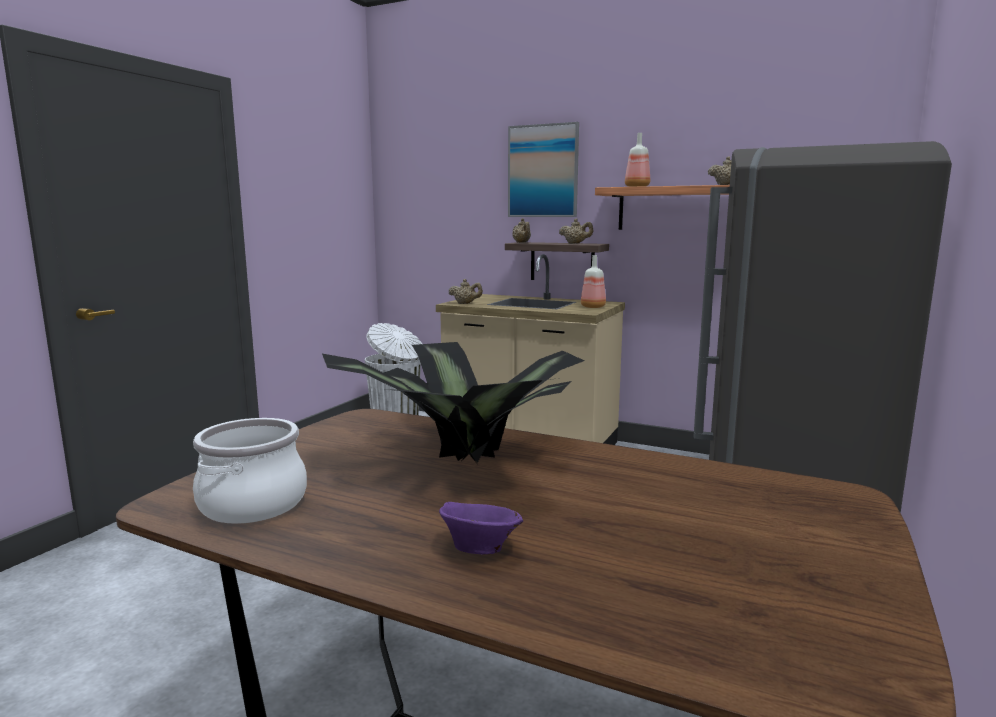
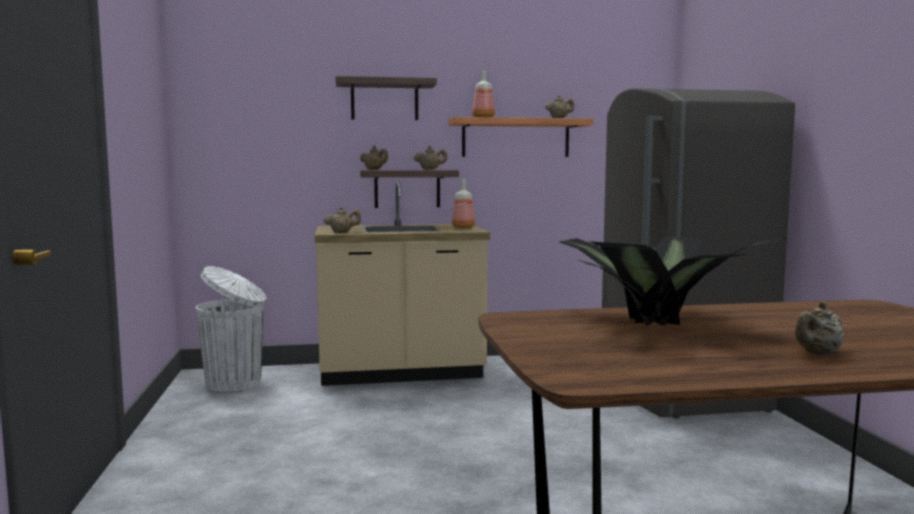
camera: 35 degrees left, 5 degrees down
cooking pot [193,418,307,524] -> none
purple bowl [439,502,523,554] -> beige teapot [795,301,844,355]
picture [508,122,579,217] -> shelf [336,76,437,120]

